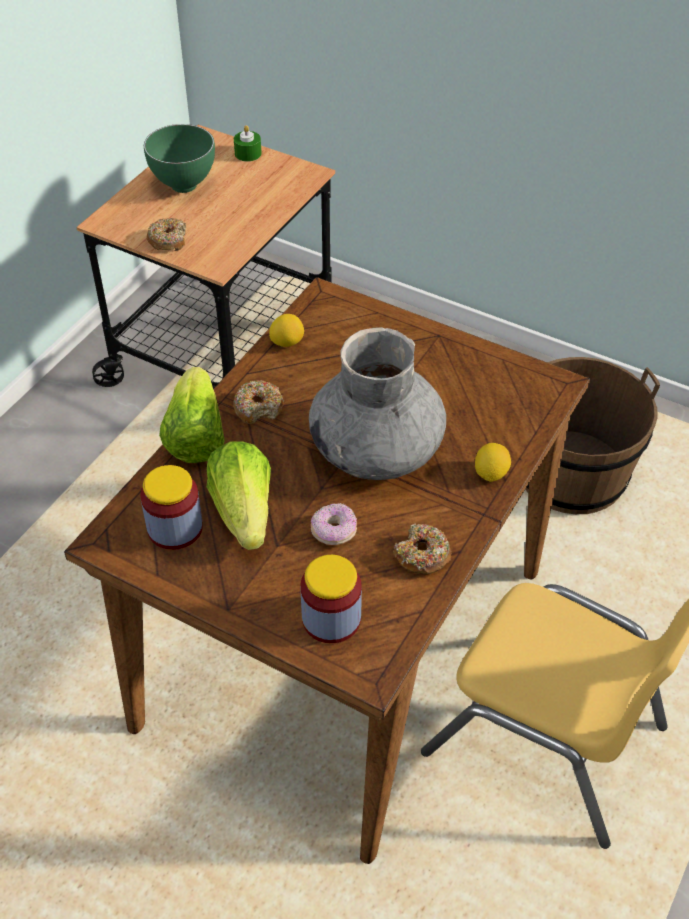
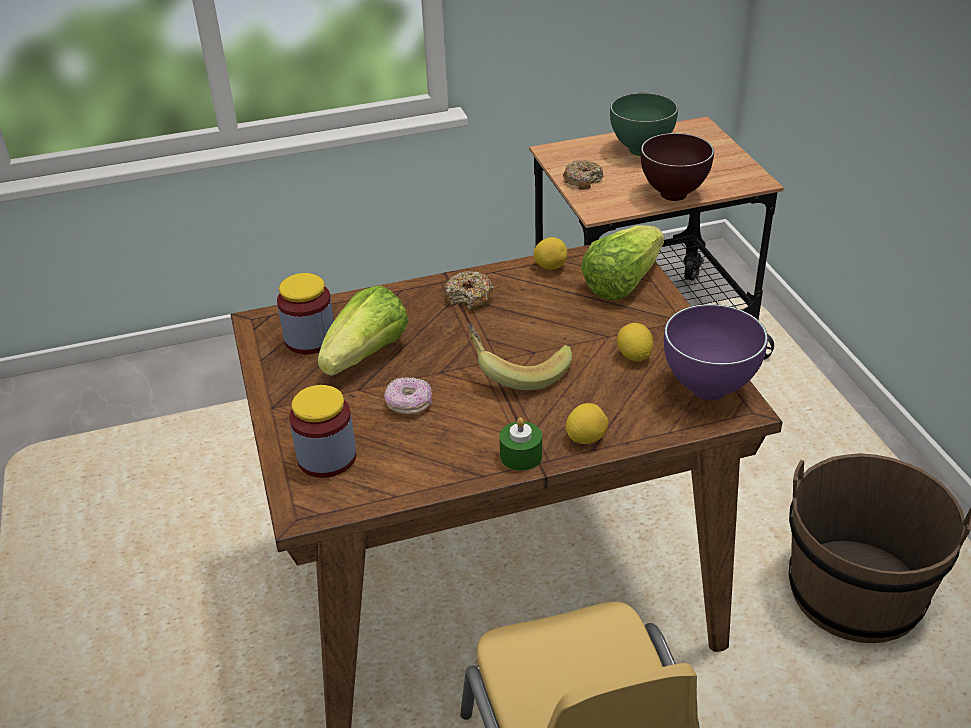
camera: 45 degrees right, 10 degrees down
lettuce [159,367,225,463] -> lettuce moved to [581,225,664,300]
green candle [234,125,262,162] -> green candle moved to [499,417,542,471]
grey vase [309,327,446,480] -> banana [467,323,572,390]
donut [393,523,452,574] -> none
none -> lemon [617,323,653,362]
none -> brown bowl [641,133,714,201]
none -> purple bowl [664,304,768,400]

